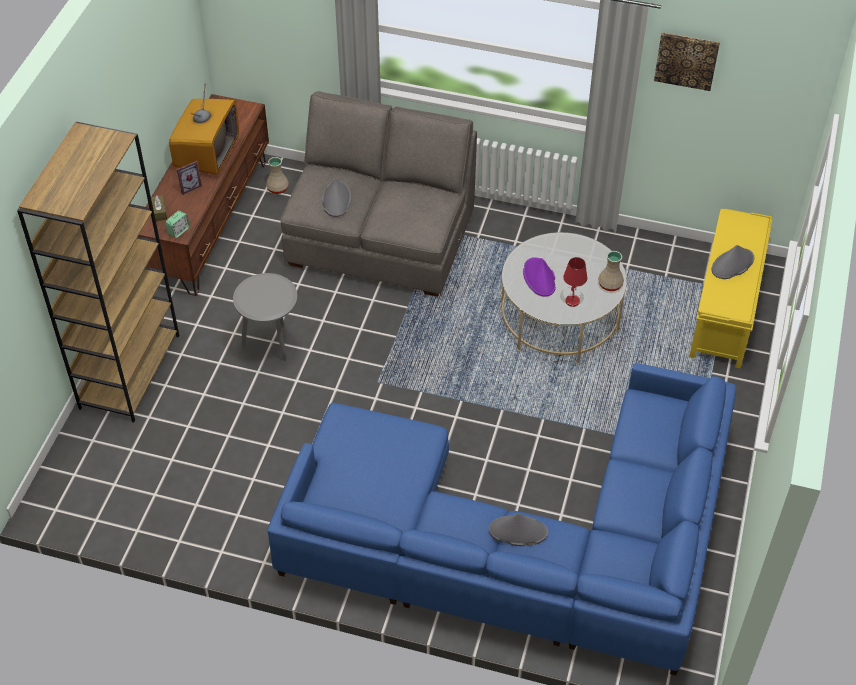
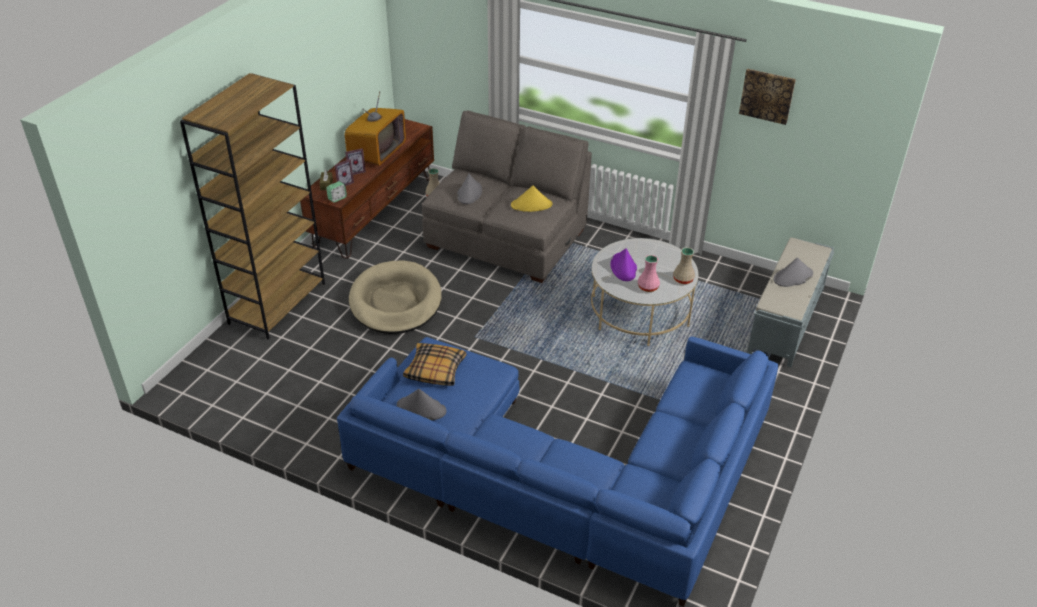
camera: 10 degrees right, 10 degrees down
grey side table [233,273,298,362] -> beige dog bed [349,260,442,334]
grey hat [489,513,548,546] -> grey hat moved to [397,389,446,420]
red table lamp [563,257,587,307] -> pink vase [638,255,660,292]
yellow bench [689,209,772,368] -> grey bench [747,237,835,367]
none -> picture frame [335,159,354,186]
none -> pillow [403,343,466,386]
none -> yellow hat [511,185,552,212]

